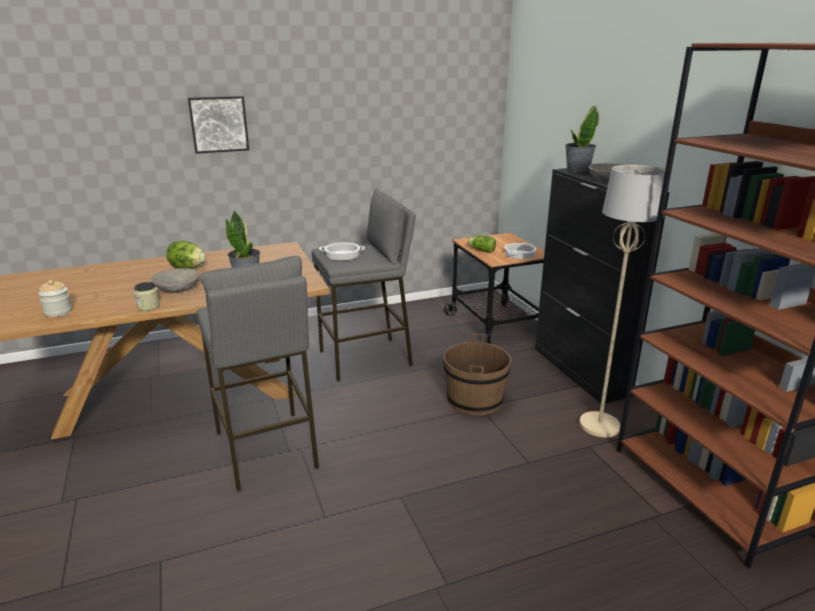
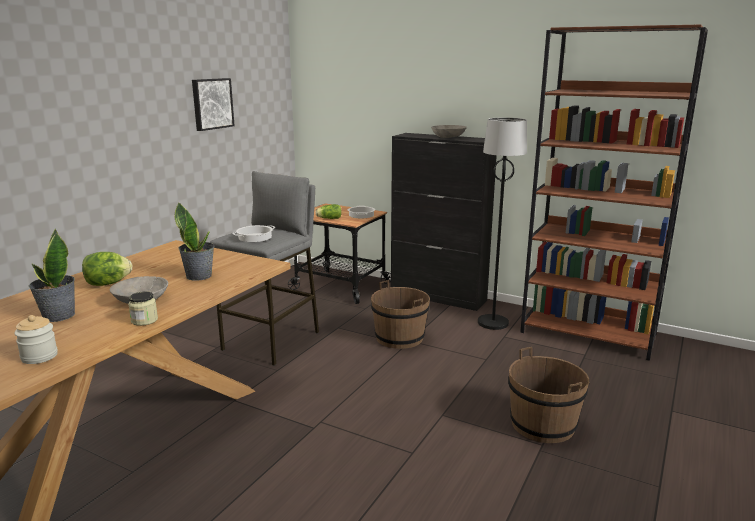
camera: 40 degrees left, 5 degrees down
picture [188,96,249,154] -> picture moved to [192,78,235,131]
grey stool [196,256,319,492] -> none
potted plant [565,105,599,175] -> potted plant moved to [29,229,75,322]
beige floor lamp [579,165,665,437] -> black floor lamp [478,118,527,330]
none -> brown bucket [508,347,589,443]

